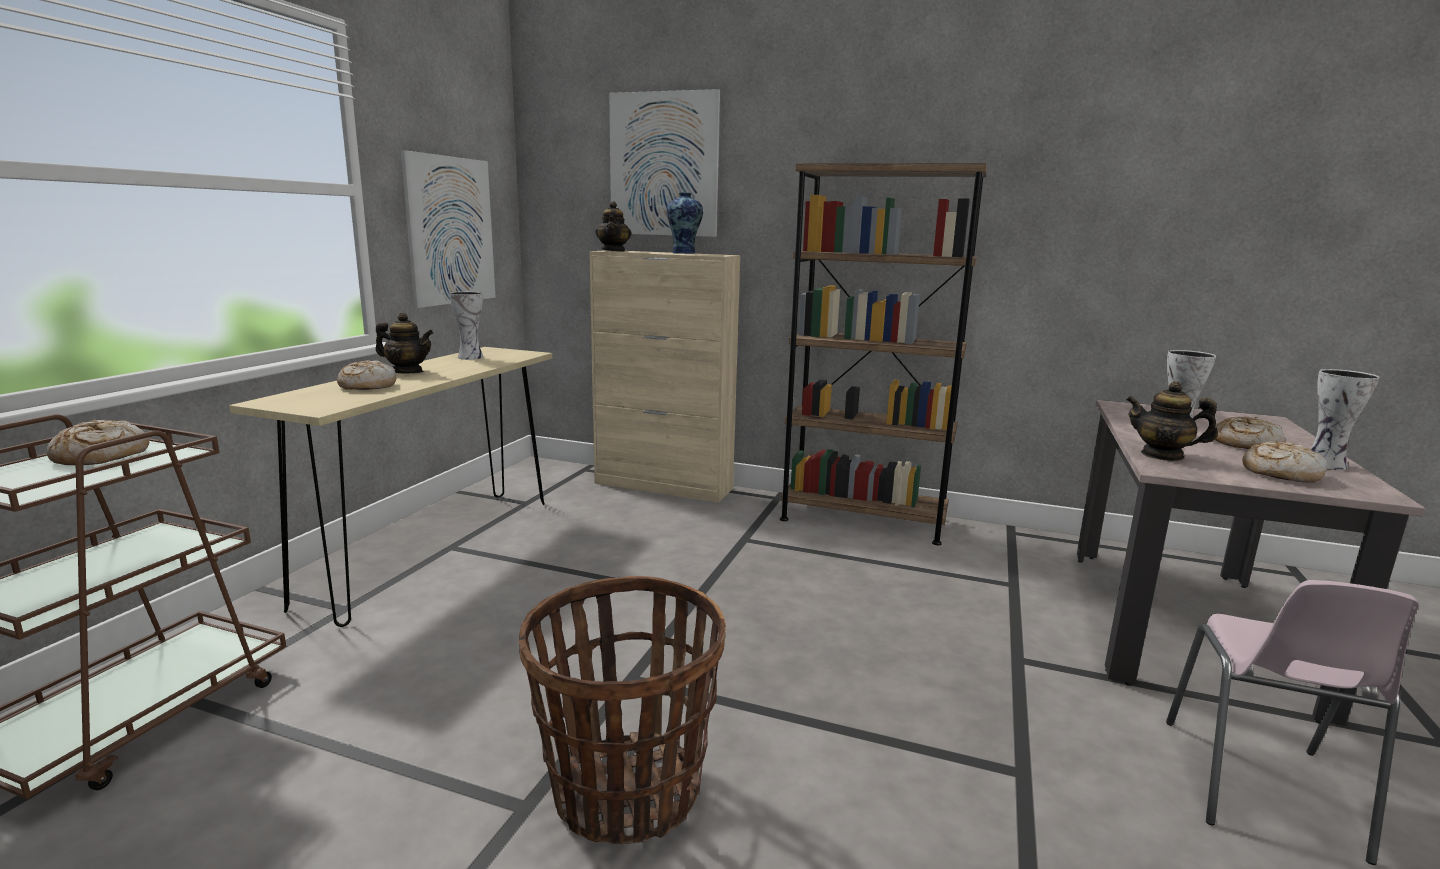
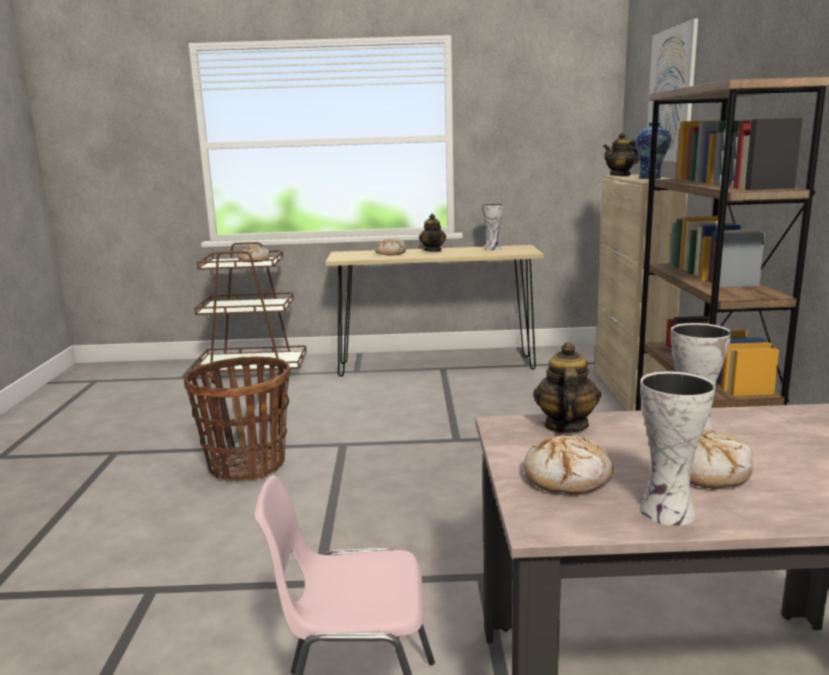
camera: 70 degrees right, 0 degrees up
picture [401,150,496,308] -> none

